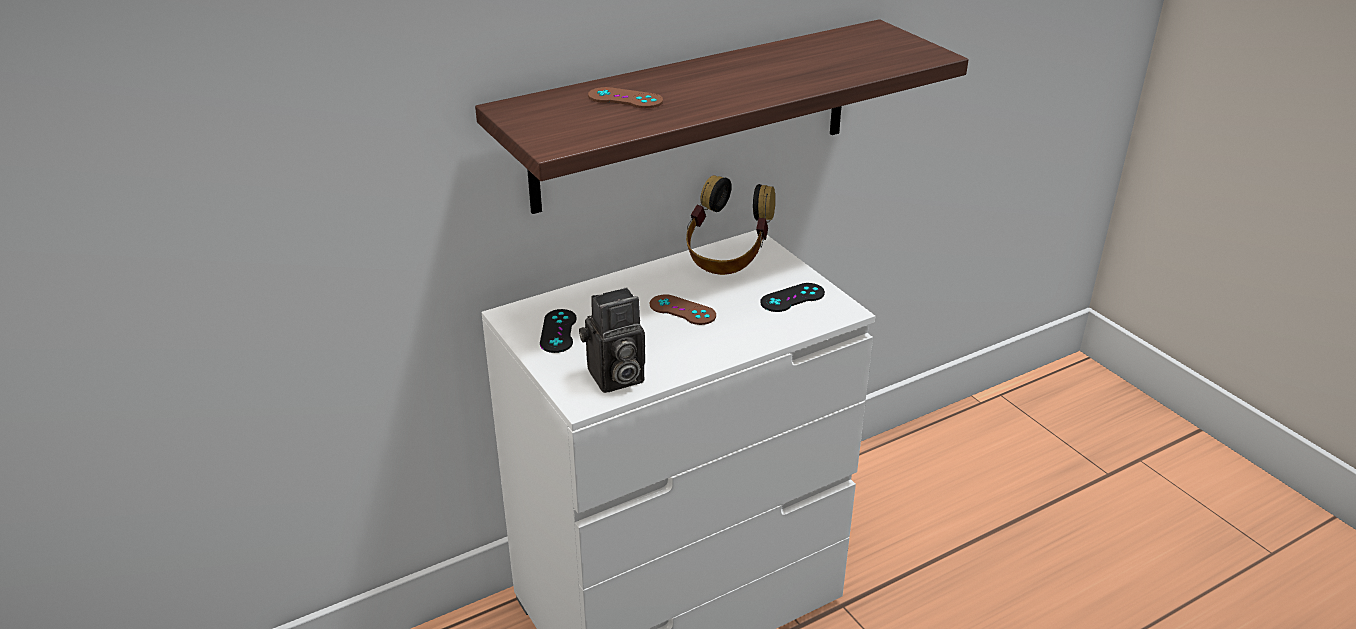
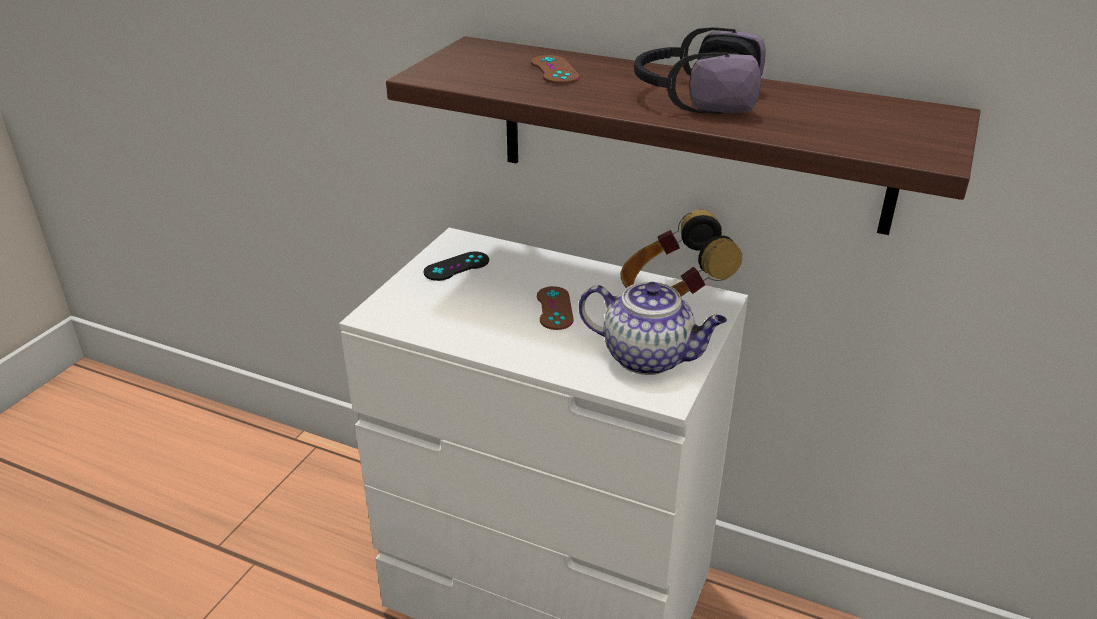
camera: 55 degrees right, 0 degrees up
camera [579,287,645,393] -> none
black game controller [760,283,825,312] -> teapot [579,282,727,375]
none -> headphones [634,27,766,114]

